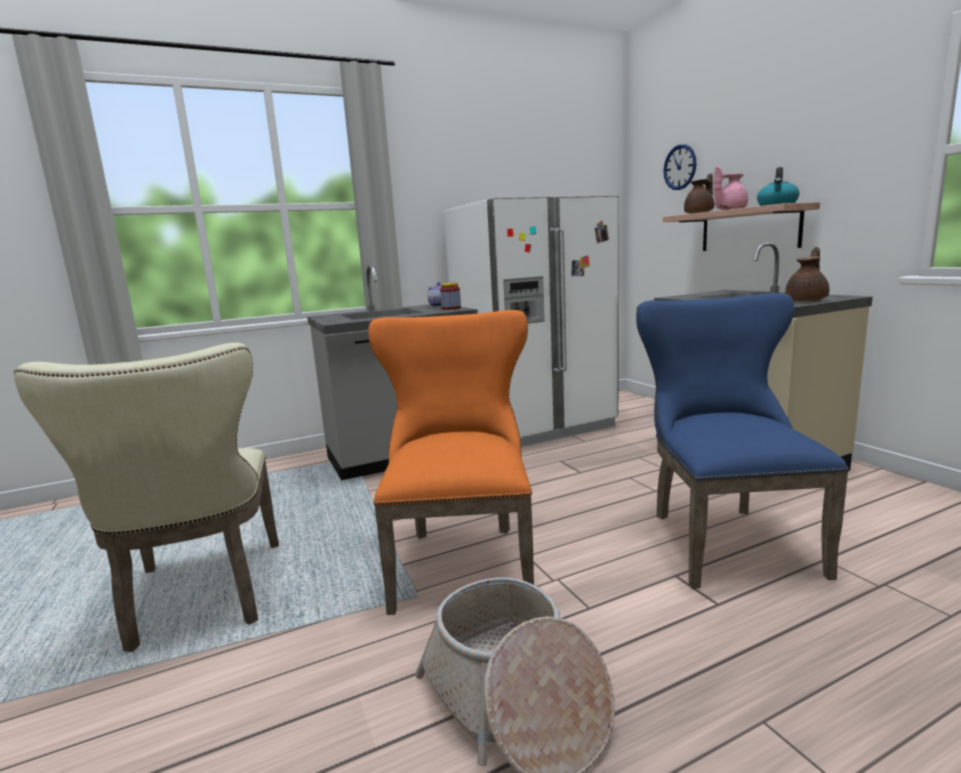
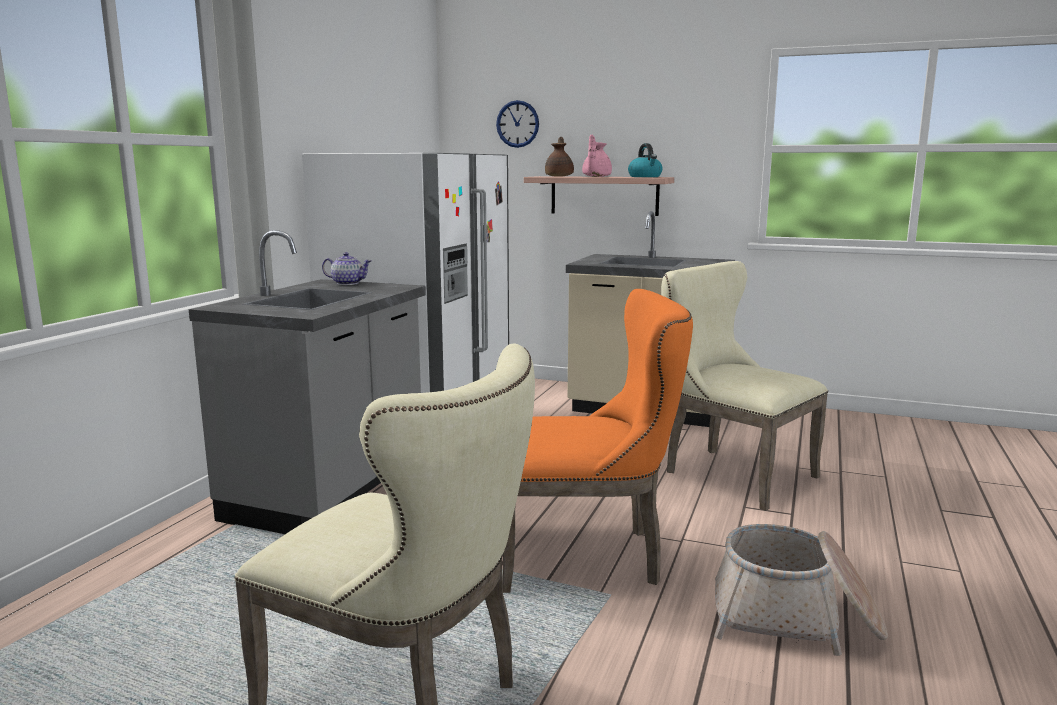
camera: 45 degrees left, 0 degrees up
orange chair [368,310,534,615] -> orange chair turned 135 degrees clockwise [502,289,693,593]
jar [440,283,461,310] -> none
blue chair [636,293,849,589] -> beige chair [661,261,828,511]
brown teapot [785,247,829,301] -> none

